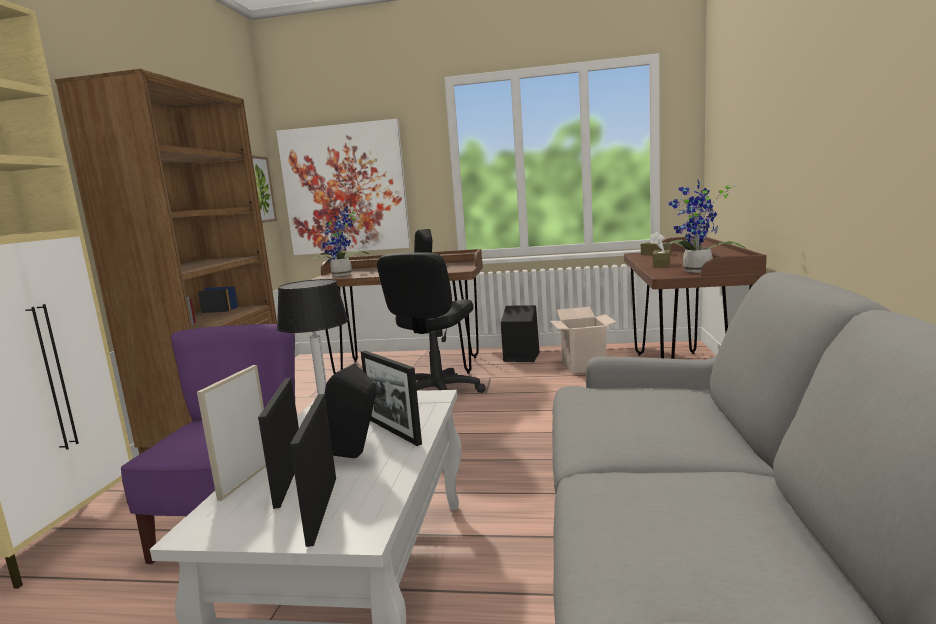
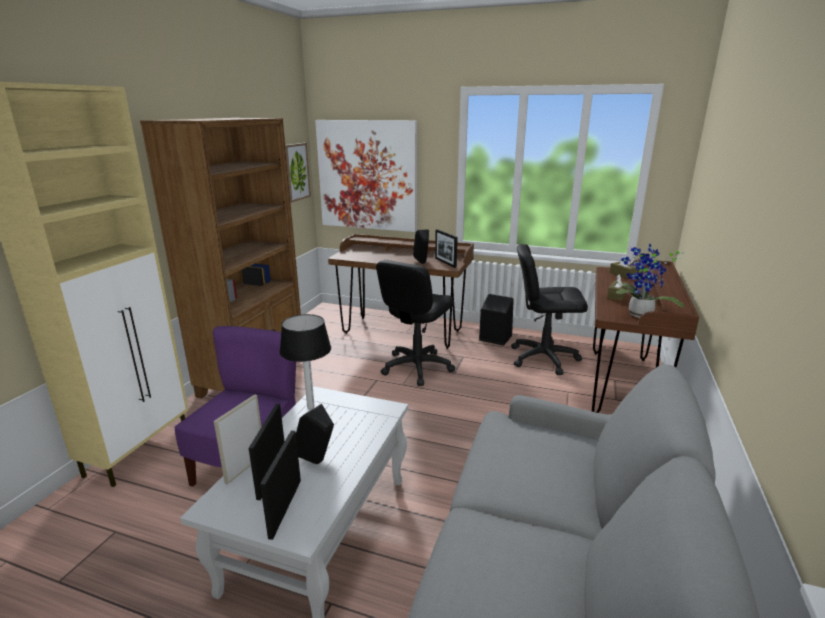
camera: 10 degrees right, 10 degrees up
potted plant [312,206,369,276] -> none
picture frame [361,351,422,446] -> picture frame moved to [435,229,458,268]
cardboard box [550,307,616,374] -> black office chair [511,244,588,375]

